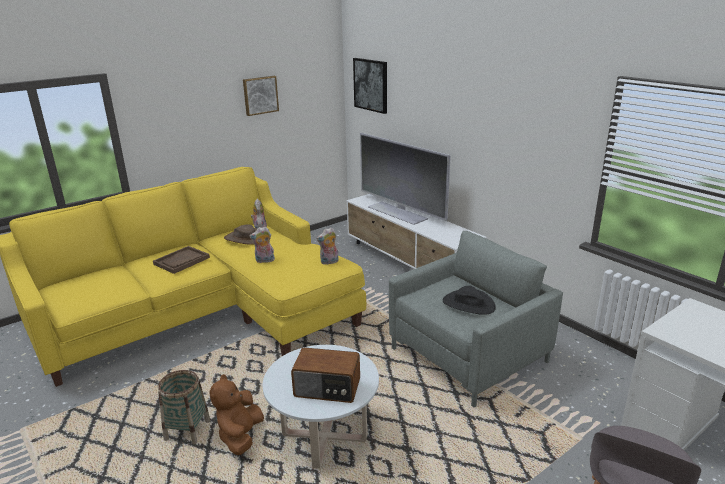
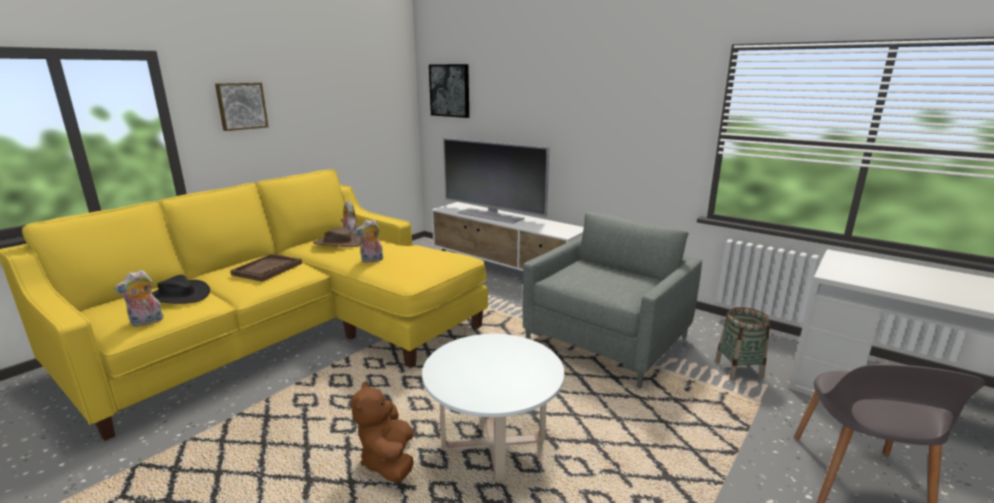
camera: 15 degrees left, 5 degrees down
basket [158,370,210,444] -> basket moved to [715,307,770,380]
picture [243,76,279,116] -> picture moved to [215,83,268,131]
radio [291,347,360,403] -> none
plush toy [316,227,339,265] -> plush toy moved to [114,270,164,327]
black hat [443,286,496,315] -> black hat moved to [152,275,210,304]

